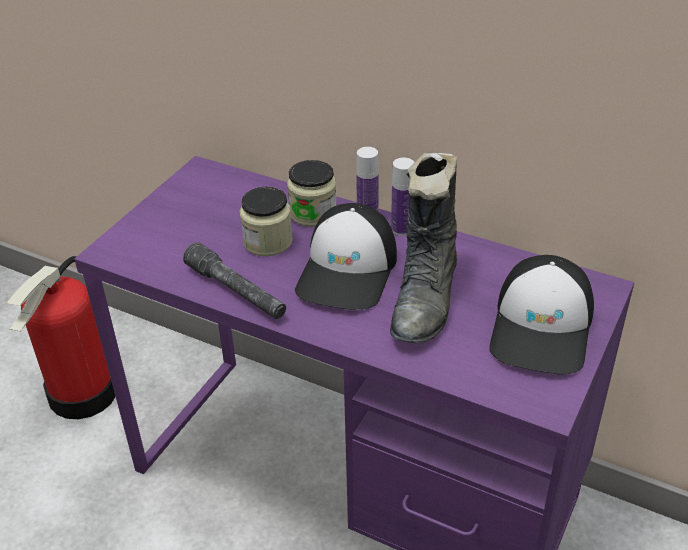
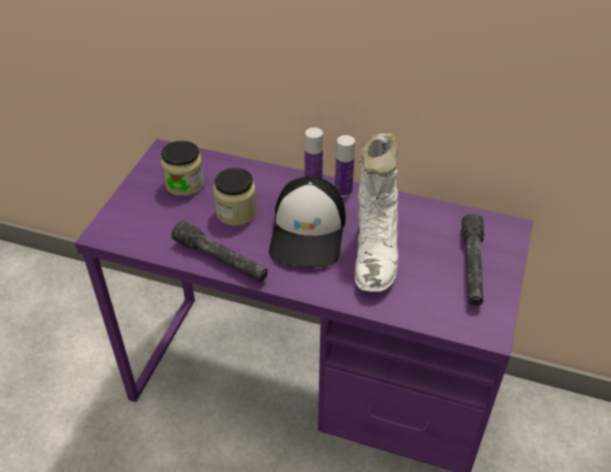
camera: 10 degrees left, 5 degrees up
fire extinguisher [7,256,116,419] -> none
jar [287,160,336,227] -> jar moved to [161,141,205,196]
black boot [390,153,457,343] -> white boot [355,133,398,292]
cap [489,255,594,375] -> grey flashlight [462,214,484,306]

